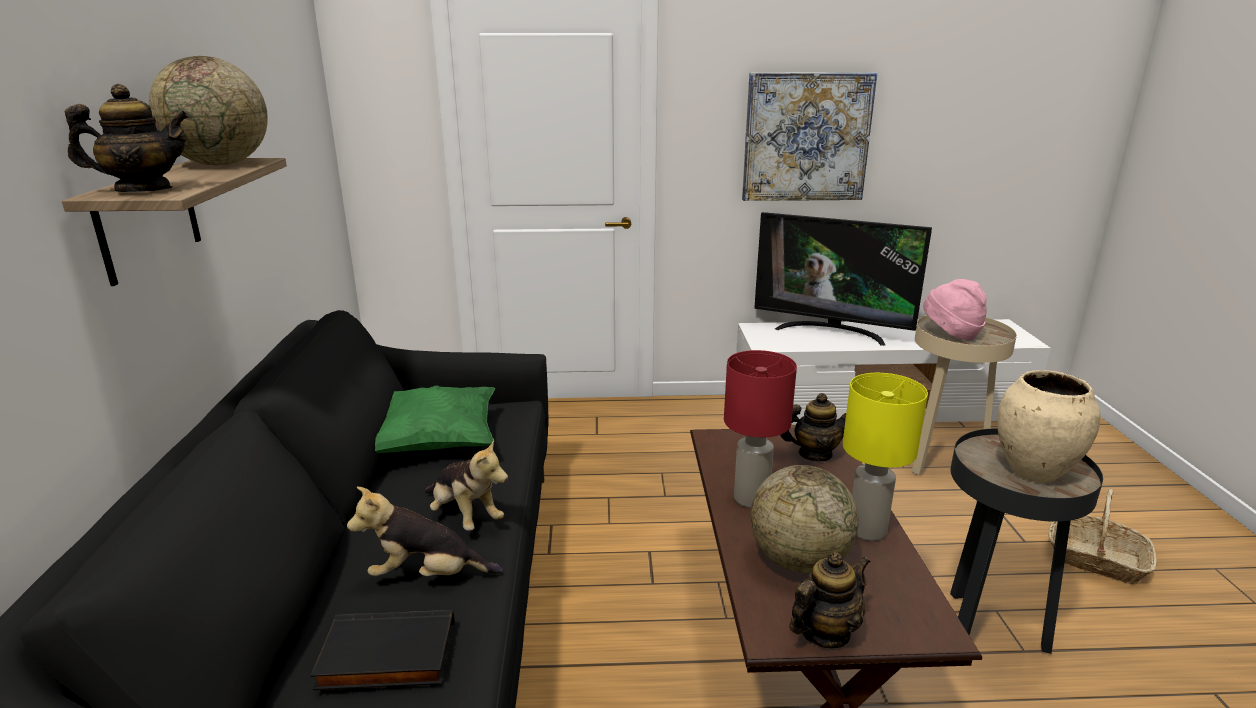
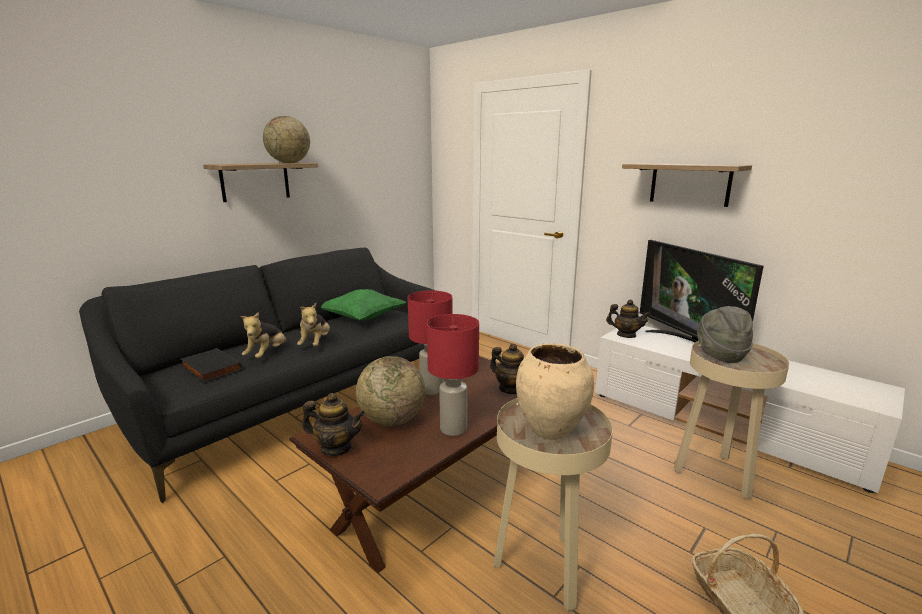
camera: 45 degrees right, 5 degrees down
teapot [65,84,189,192] -> teapot moved to [606,300,651,338]
plush toy [347,487,502,577] -> plush toy turned 120 degrees counterclockwise [240,312,287,358]
picture [742,72,877,201] -> shelf [622,163,752,207]
yellow table lamp [843,373,928,541] -> red table lamp [427,314,479,436]
pink hat [923,279,987,340] -> grey hat [697,306,753,363]
black side table [950,429,1103,654] -> beige side table [493,398,613,611]

